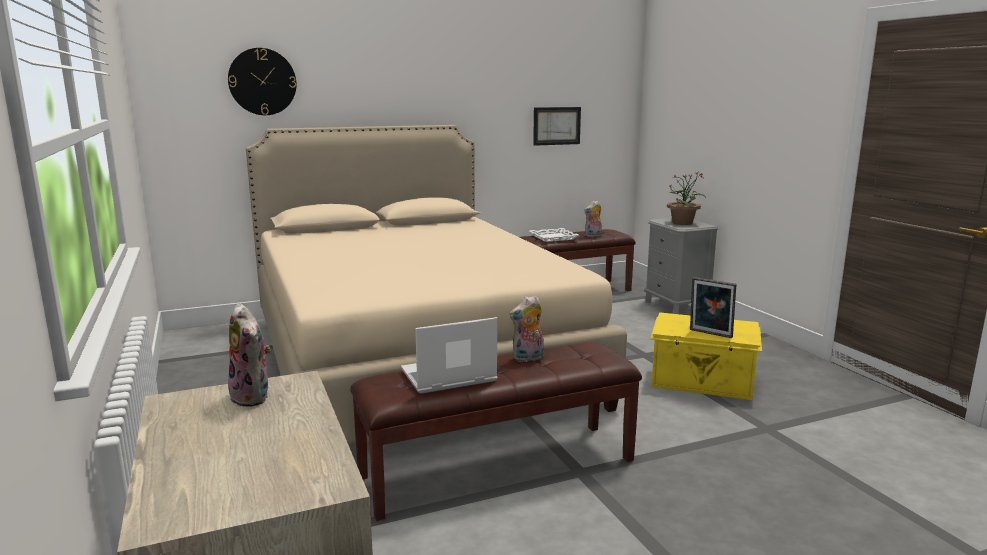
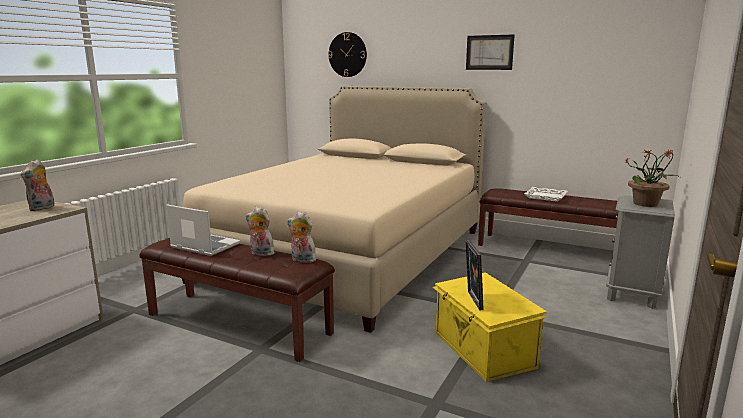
camera: 50 degrees right, 0 degrees up
picture [533,107,581,146] -> picture moved to [466,34,515,70]
plush toy [584,200,602,237] -> plush toy moved to [287,212,316,263]

